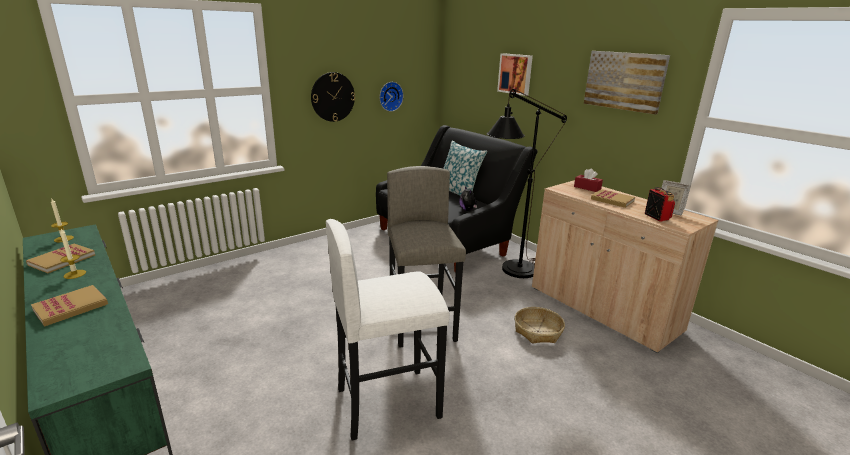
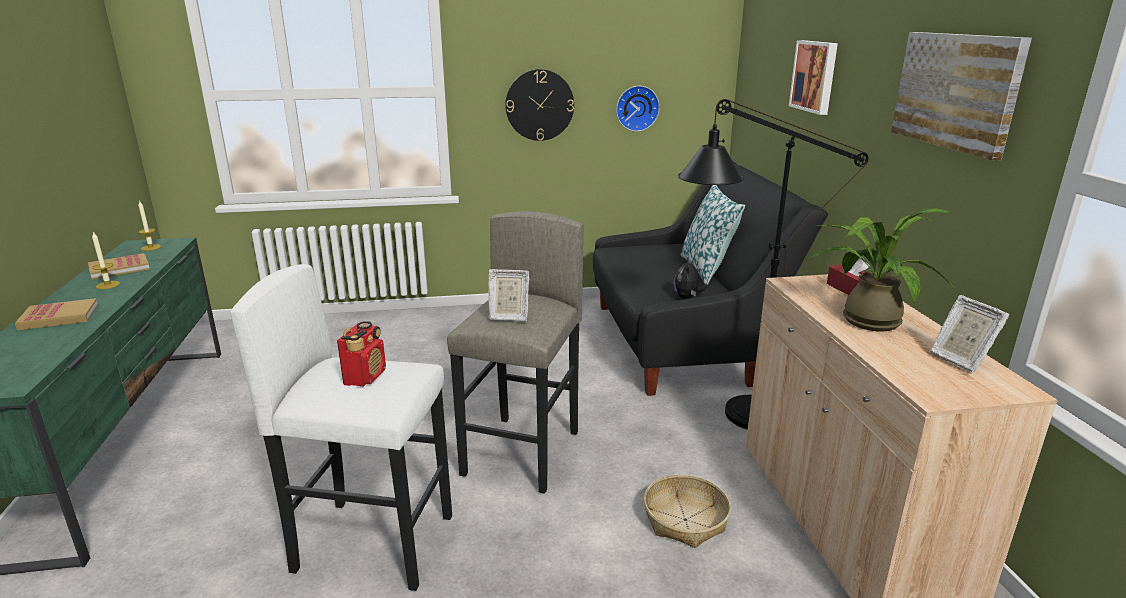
camera: 30 degrees right, 0 degrees up
book [591,189,635,208] -> potted plant [807,208,953,332]
radio [645,187,675,222] -> radio moved to [337,322,386,386]
none -> picture frame [488,269,529,321]

